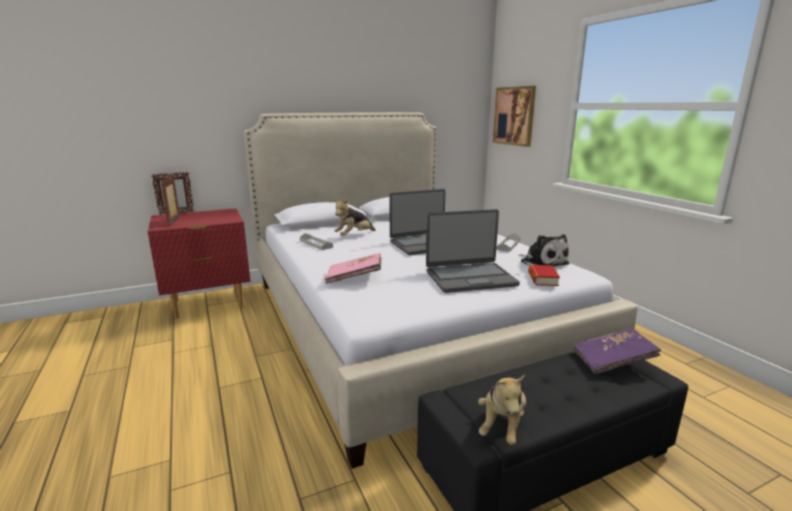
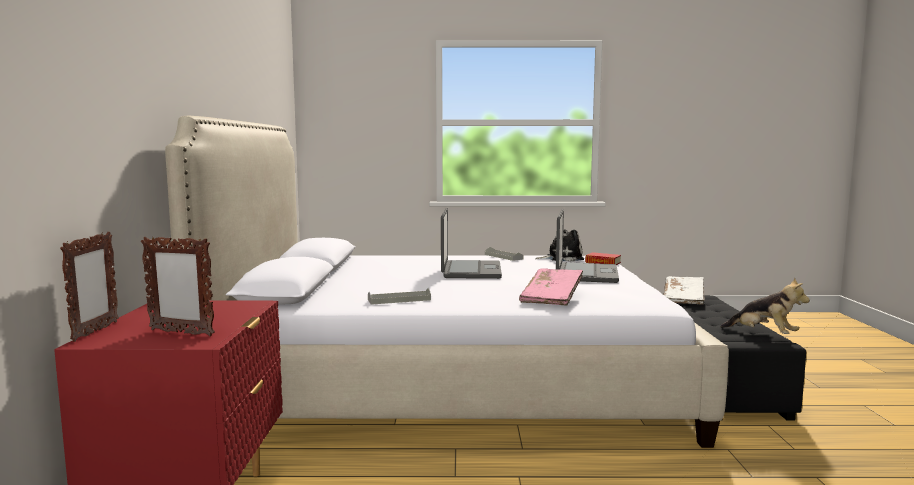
camera: 65 degrees left, 10 degrees down
plush toy [334,199,375,236] -> none
picture [493,86,536,147] -> none
purple book [574,328,662,374] -> white book [664,276,705,304]

